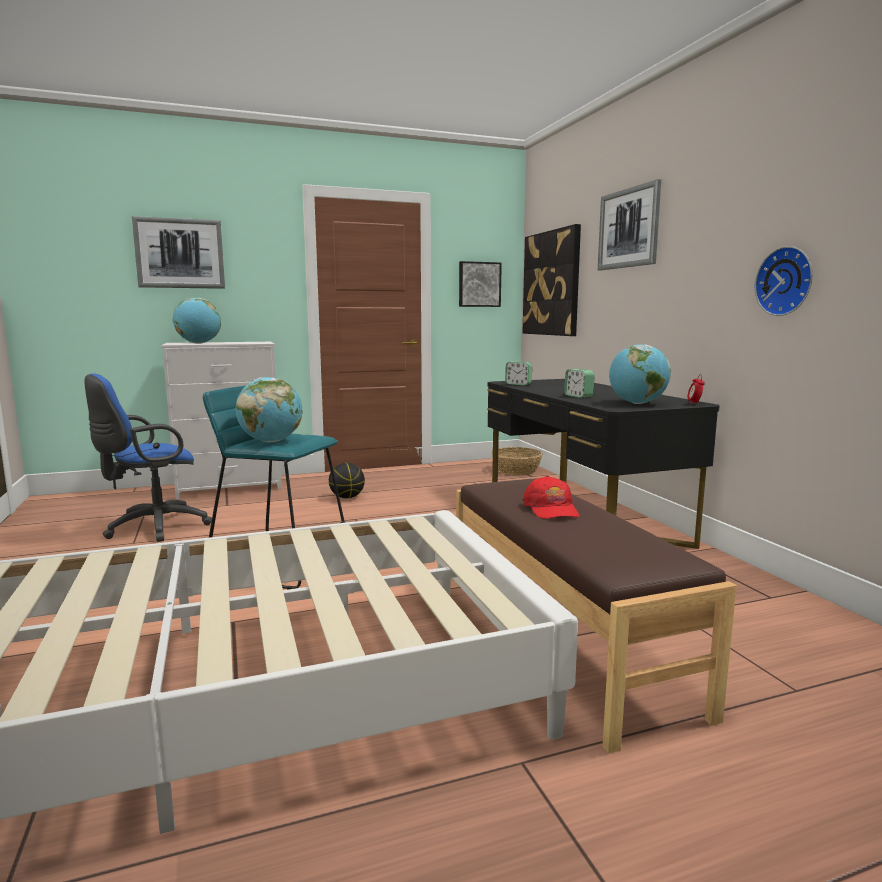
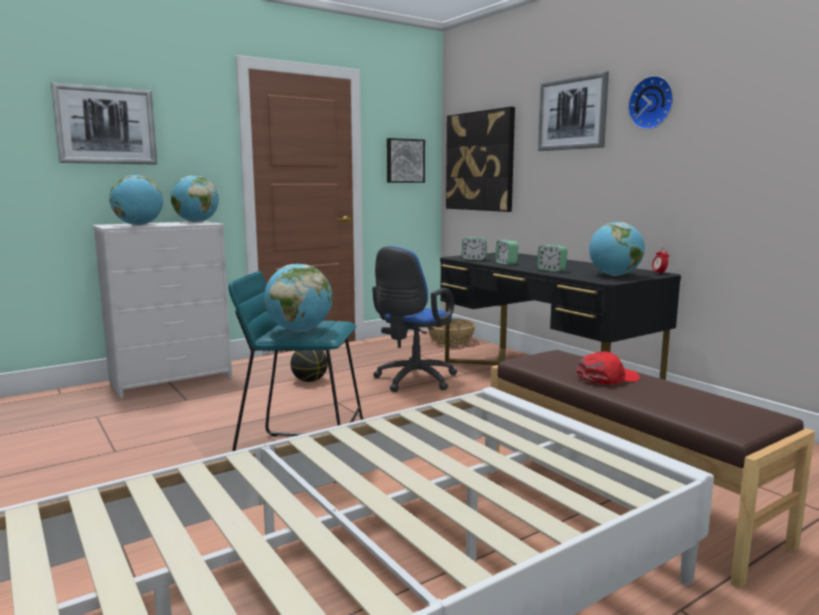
camera: 15 degrees left, 0 degrees up
blue office chair [85,373,212,542] -> blue office chair moved to [372,246,457,392]
red cap [523,476,579,519] -> red cap turned 90 degrees counterclockwise [577,351,640,385]
wall clock [755,246,813,316] -> wall clock moved to [628,76,674,130]
none -> globe [171,176,219,222]
none -> alarm clock [495,240,519,265]

